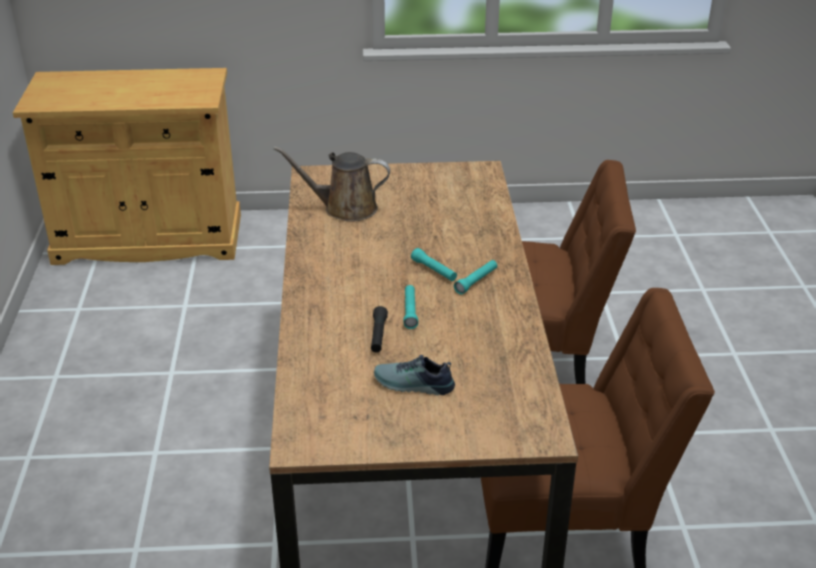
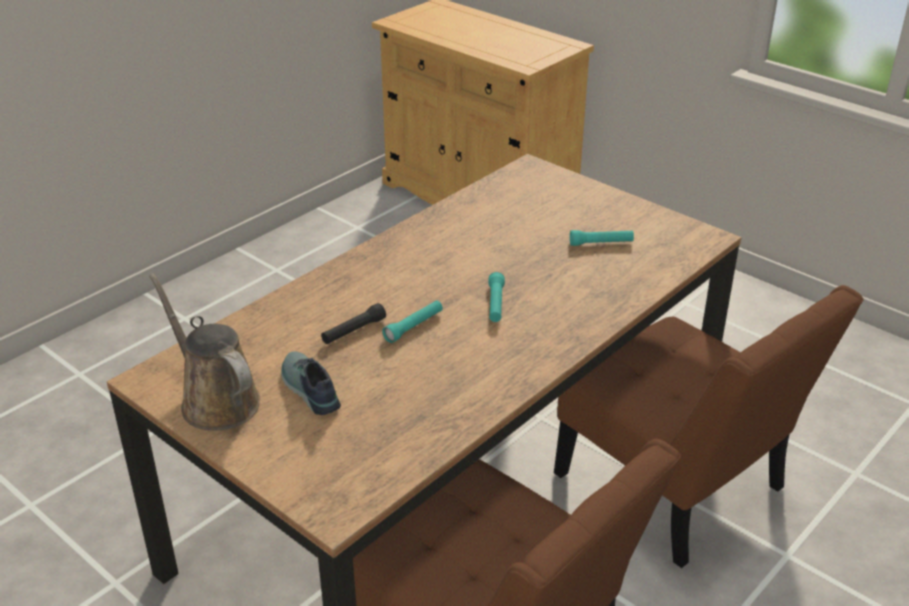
camera: 45 degrees right, 0 degrees up
brown watering can [274,146,390,222] -> brown watering can moved to [149,273,260,431]
turquoise flashlight [454,260,497,294] -> turquoise flashlight moved to [570,230,634,246]

